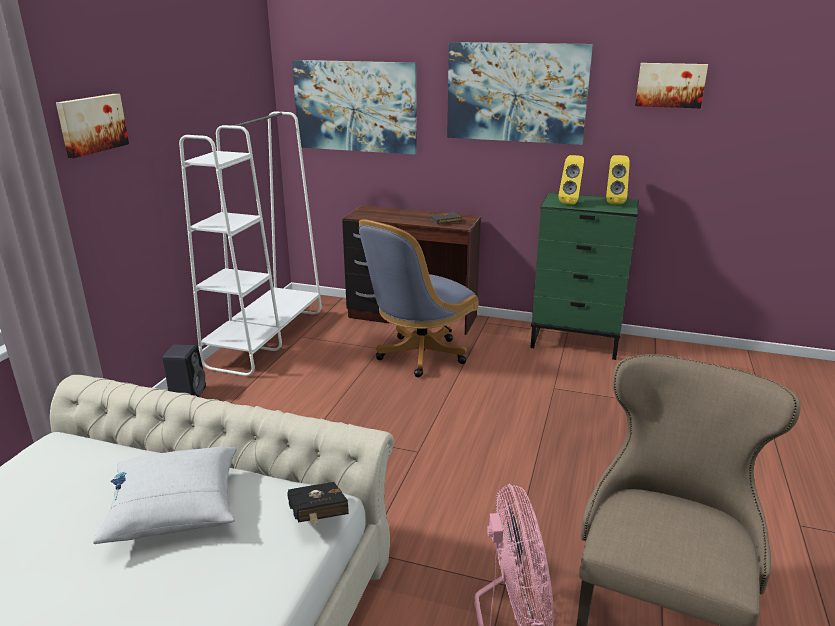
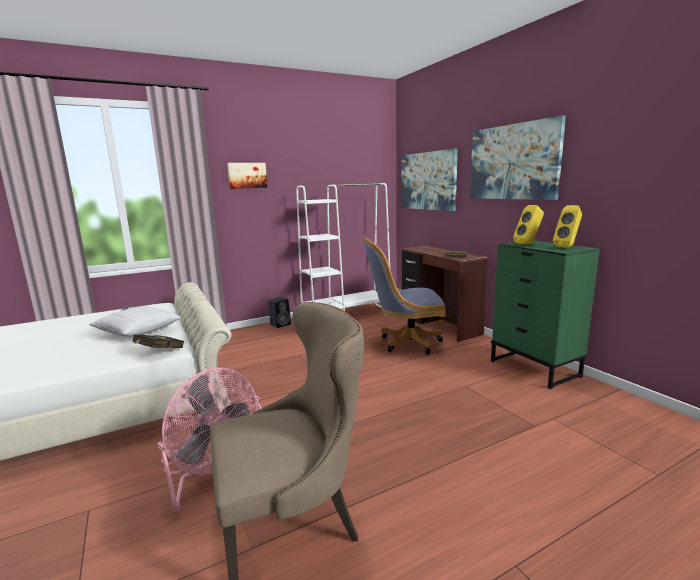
camera: 45 degrees right, 10 degrees down
picture [635,63,708,109] -> none

